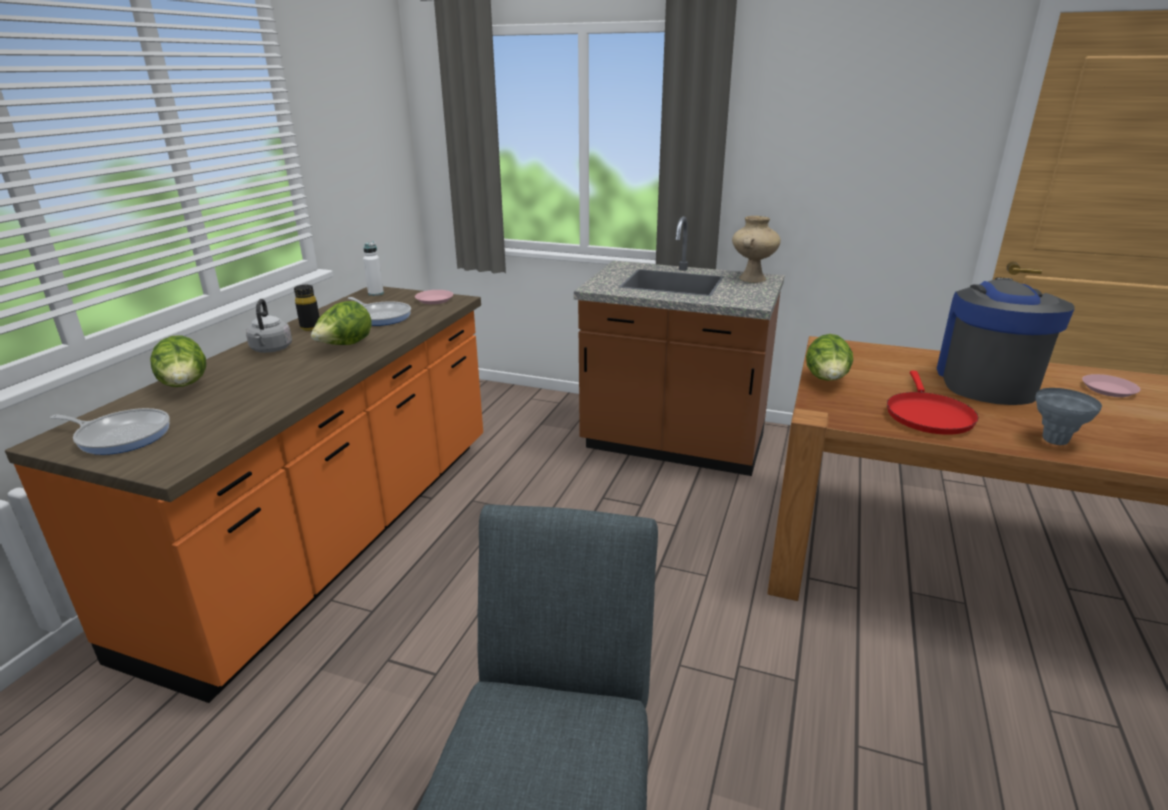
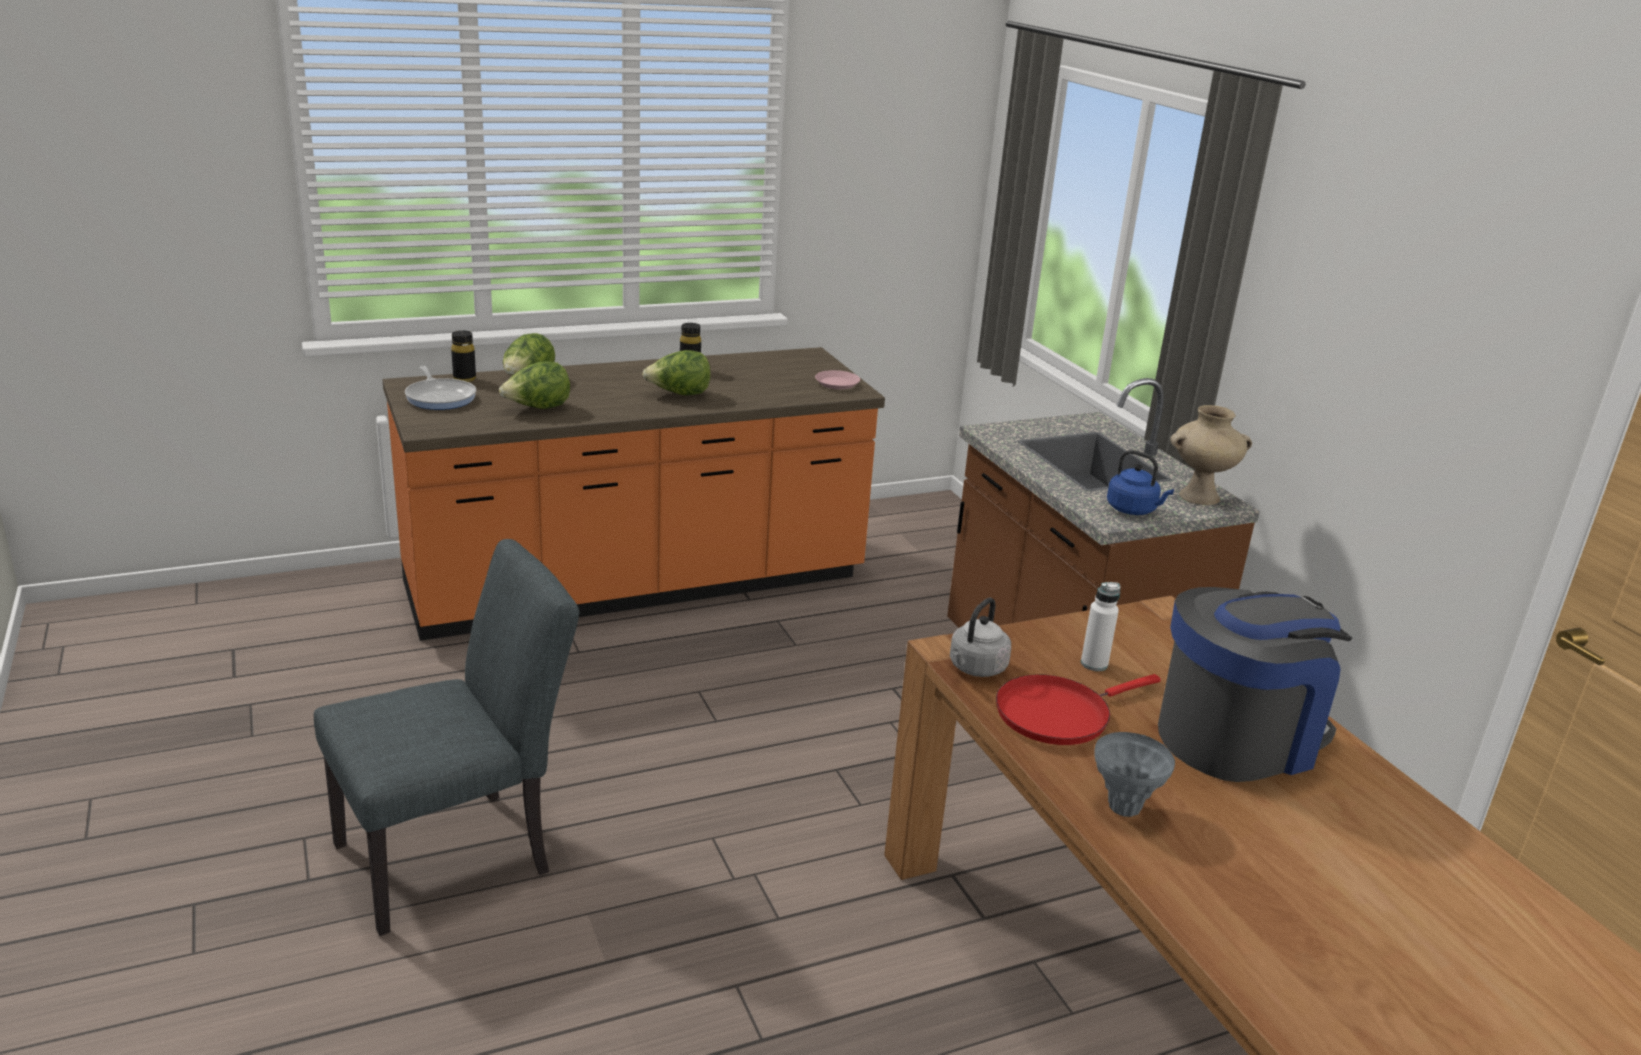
camera: 45 degrees right, 0 degrees up
grey kettle [246,299,292,353] -> grey kettle moved to [950,598,1011,677]
frying pan [348,297,411,326] -> none
white bottle [363,242,384,296] -> white bottle moved to [1081,582,1121,671]
lettuce [806,334,853,381] -> lettuce moved to [499,361,570,409]
pink plate [1082,374,1140,397] -> none
none -> black bottle [451,330,476,382]
none -> blue kettle [1107,450,1174,515]

